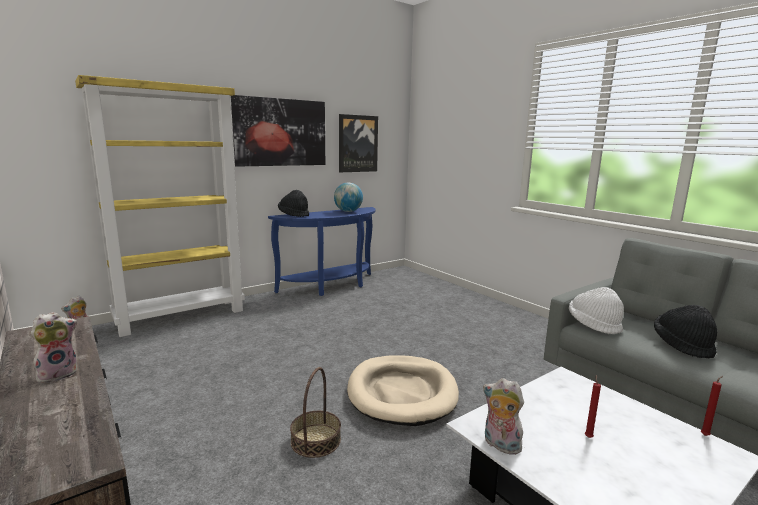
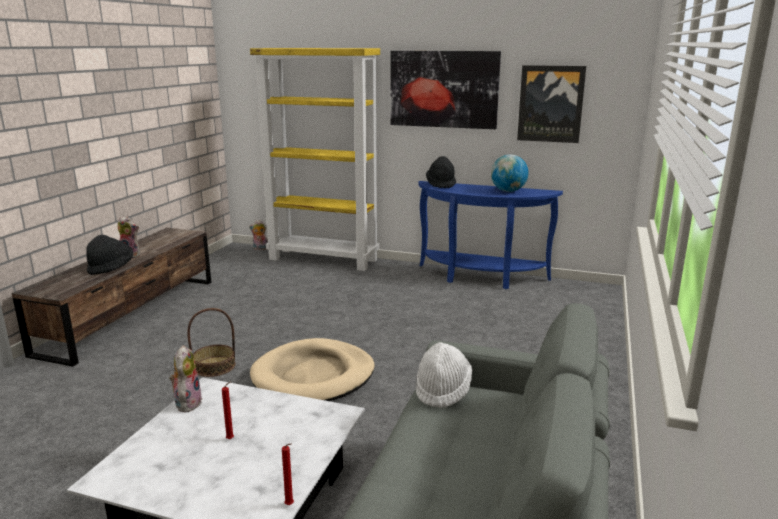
camera: 55 degrees right, 5 degrees up
black hat [654,305,717,358] -> black hat moved to [86,235,133,275]

